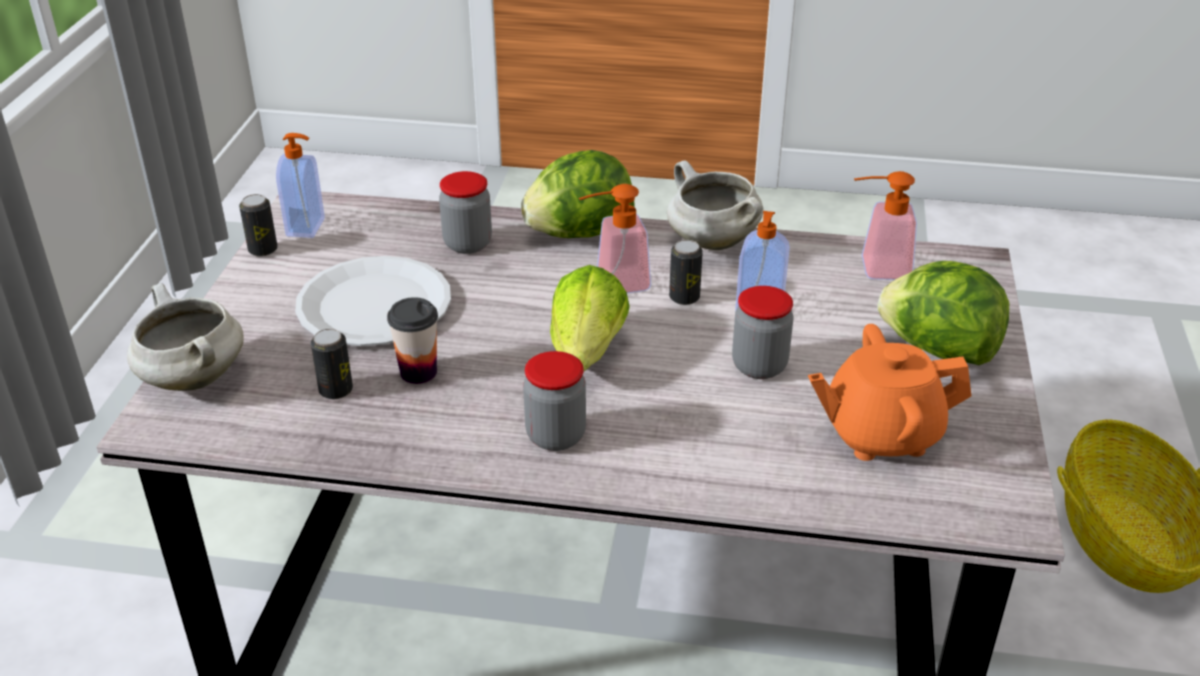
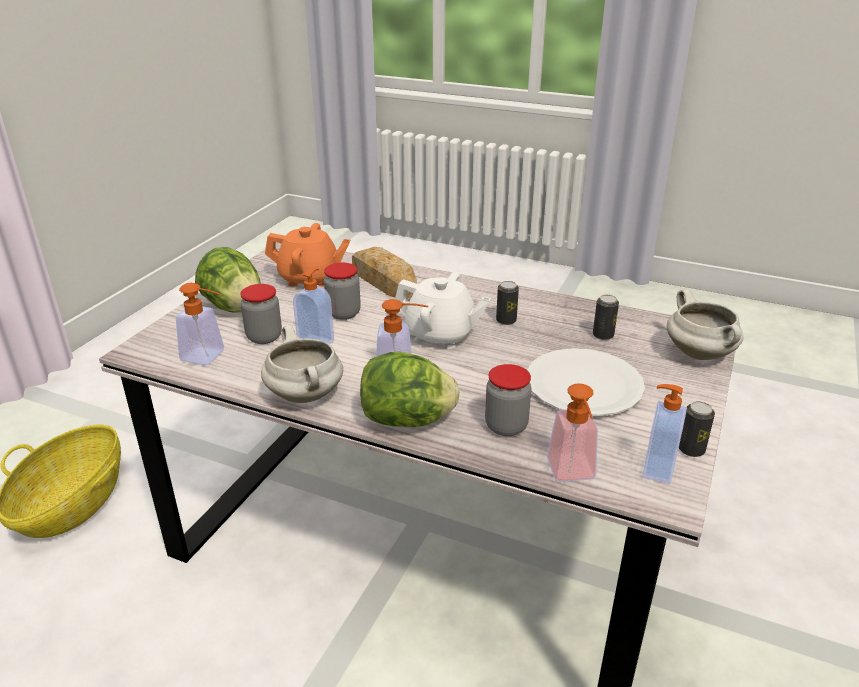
camera: 165 degrees left, 5 degrees down
cup [387,297,438,384] -> none
jar [523,351,586,451] -> jar moved to [240,284,282,344]
lettuce [550,265,630,372] -> white teapot [395,272,491,349]
can [669,240,703,305] -> can moved to [496,281,519,325]
none -> bread [352,247,417,300]
none -> soap dispenser [547,383,598,482]

